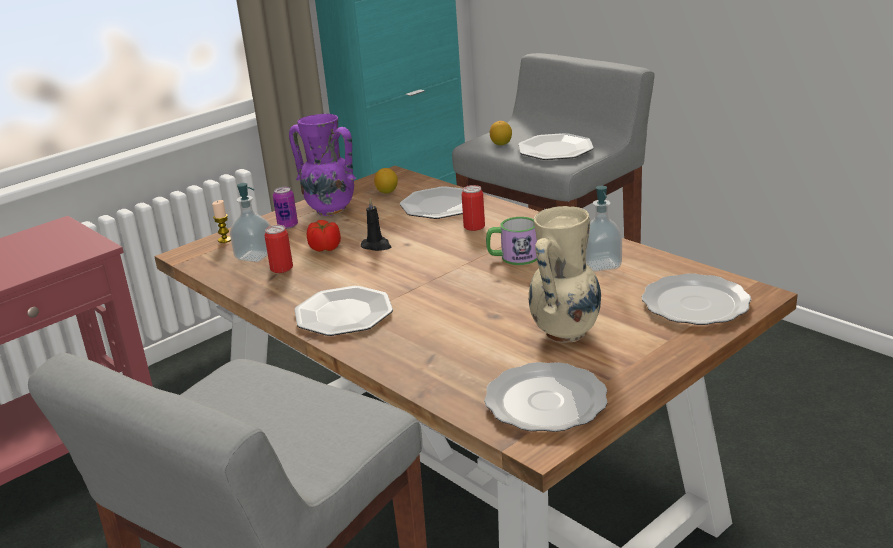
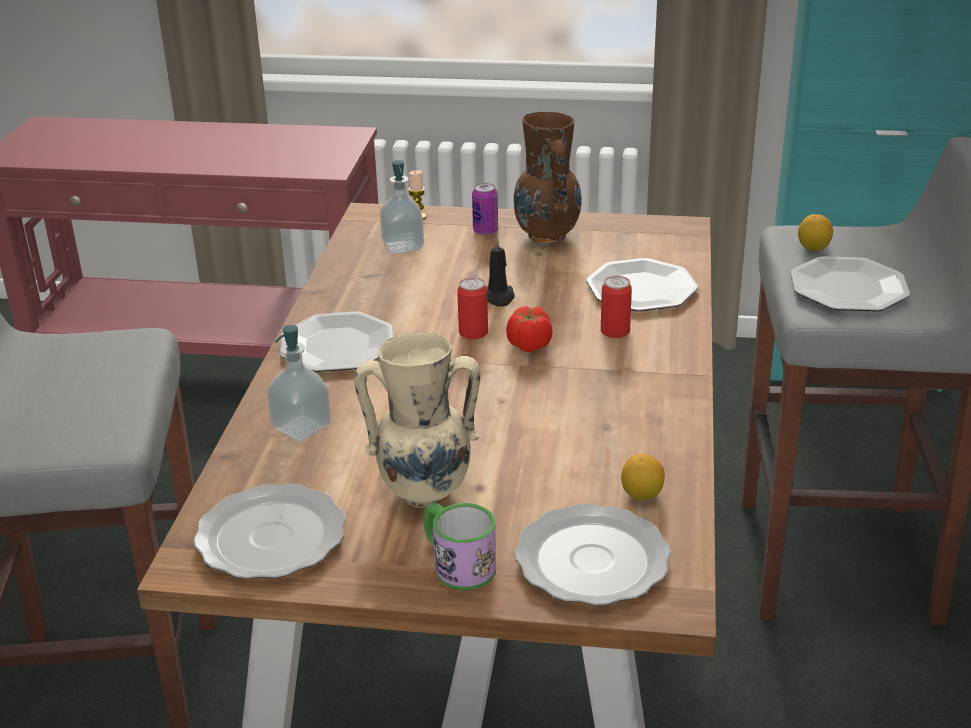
camera: 50 degrees right, 5 degrees up
can [265,225,293,273] -> can moved to [457,277,488,339]
purple vase [289,114,356,216] -> brown vase [514,112,582,243]
tomato [307,220,341,252] -> tomato moved to [506,306,553,352]
lemon [374,168,398,193] -> lemon moved to [621,454,665,500]
mug [486,217,537,265] -> mug moved to [424,502,496,590]
soap dispenser [586,186,622,272] -> soap dispenser moved to [267,325,331,441]

